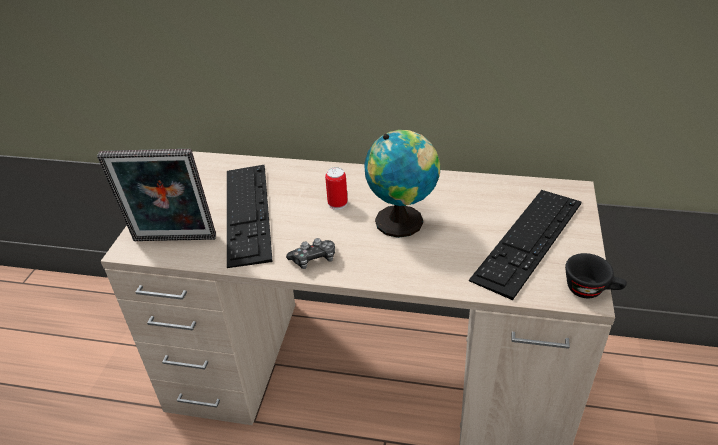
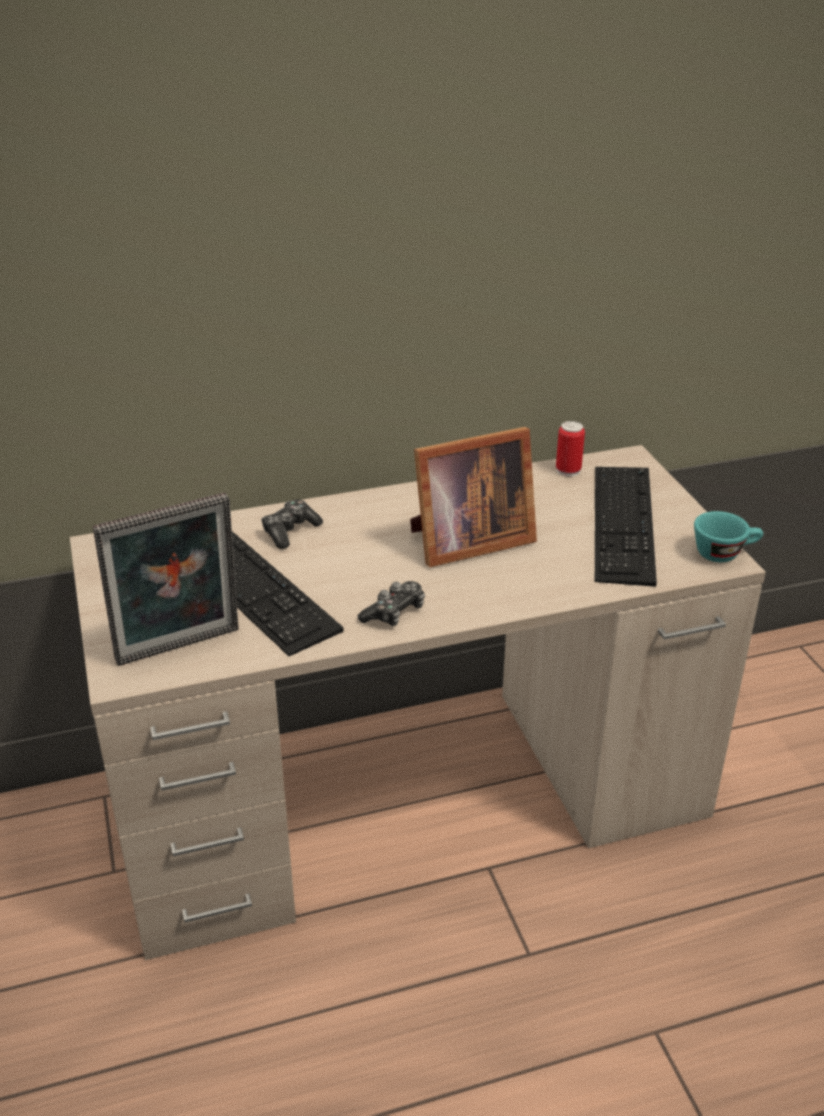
camera: 30 degrees left, 5 degrees down
can [325,167,348,210] -> can moved to [556,421,585,477]
globe [364,130,440,238] -> picture frame [410,427,537,567]
black cup [565,253,627,298] -> turquoise cup [694,511,763,562]
none -> game controller [261,499,323,549]

